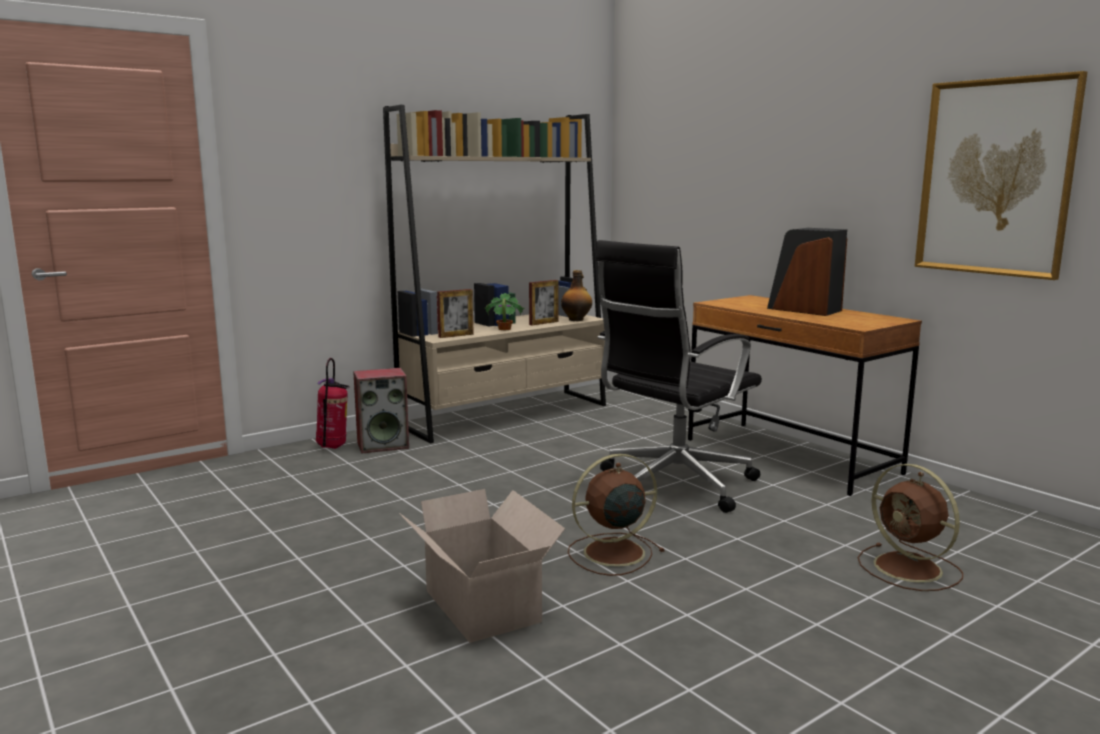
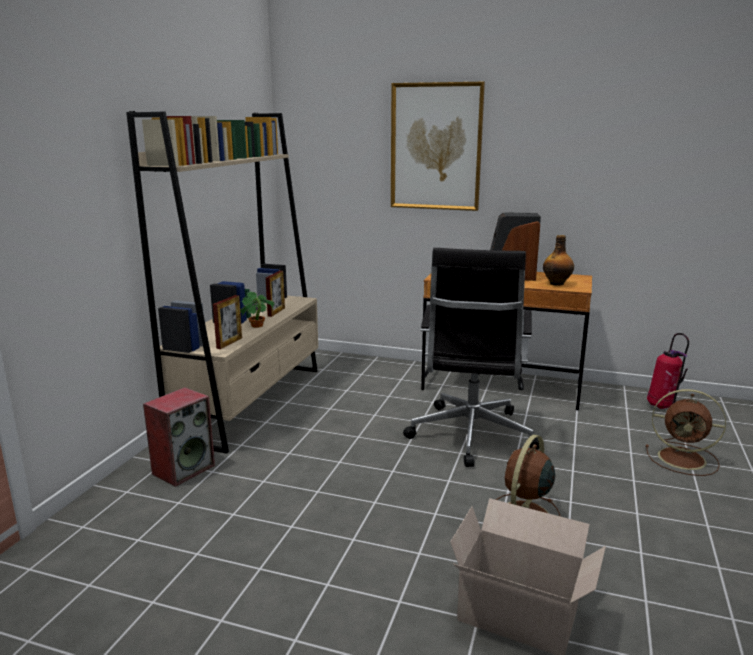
camera: 35 degrees left, 5 degrees up
fire extinguisher [316,358,350,449] -> fire extinguisher moved to [647,333,689,409]
bottle [561,270,592,321] -> bottle moved to [543,235,574,286]
picture [915,71,1087,280] -> picture moved to [391,82,485,211]

